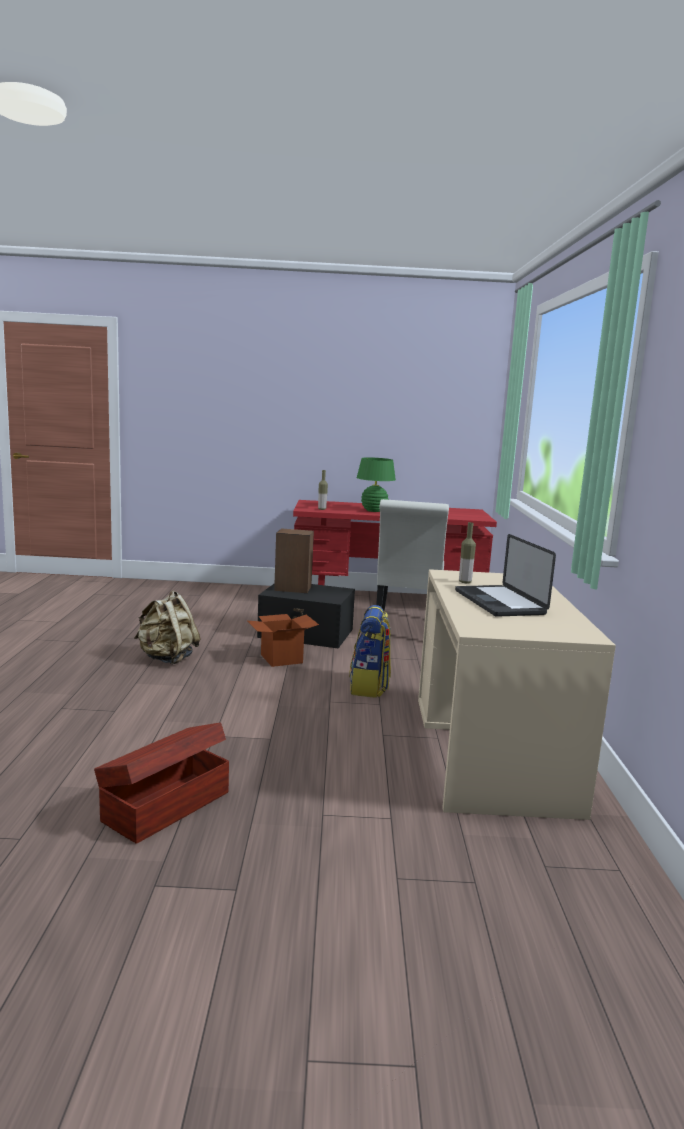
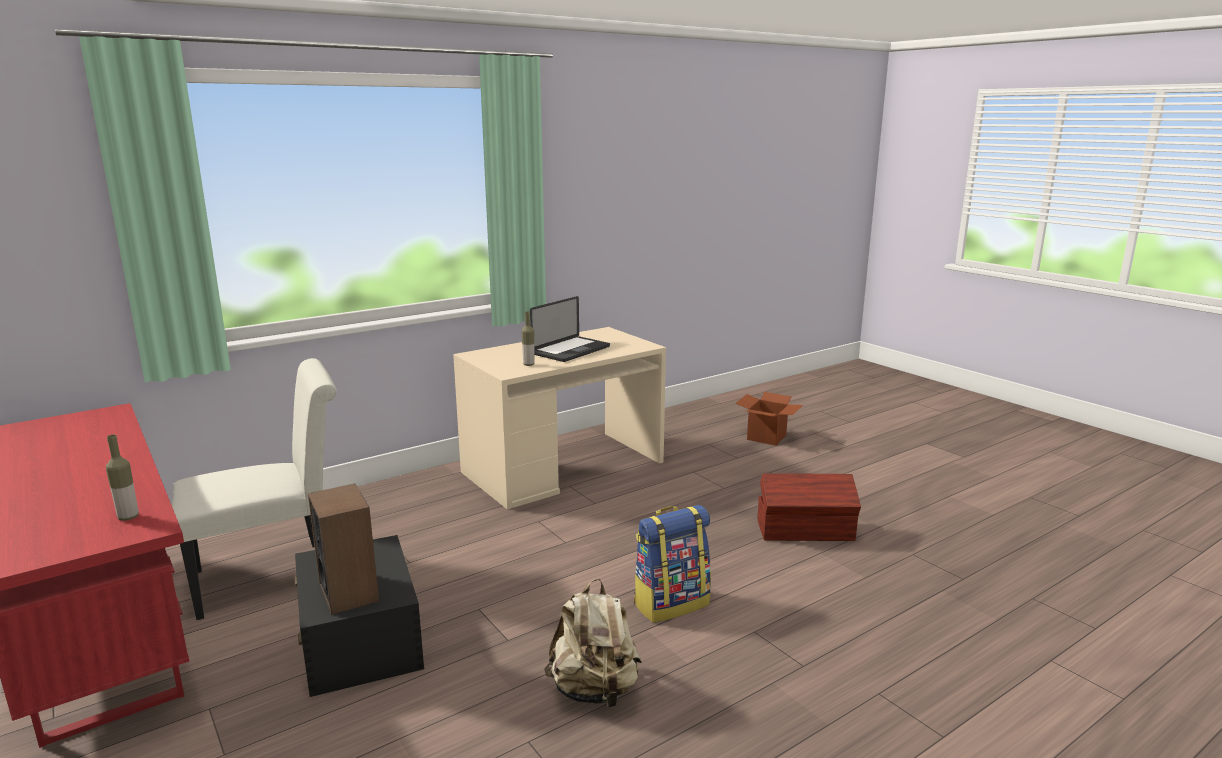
camera: 125 degrees left, 5 degrees up
cardboard box [247,614,319,667] -> cardboard box moved to [735,392,803,446]
backpack [349,605,391,698] -> backpack moved to [634,505,711,623]
green table lamp [357,457,396,512] -> none

